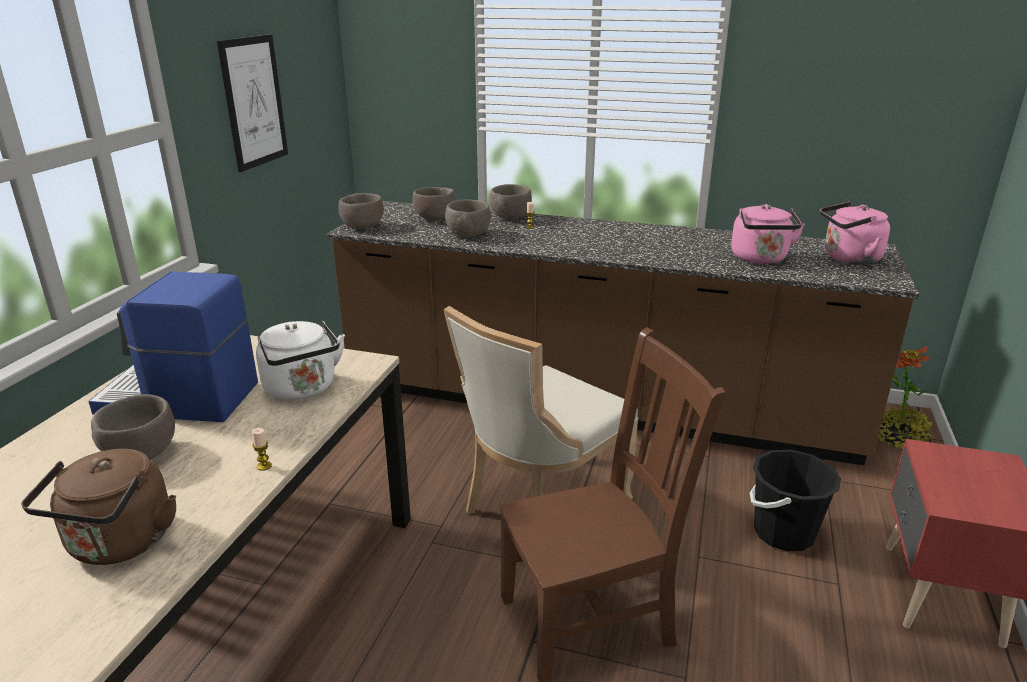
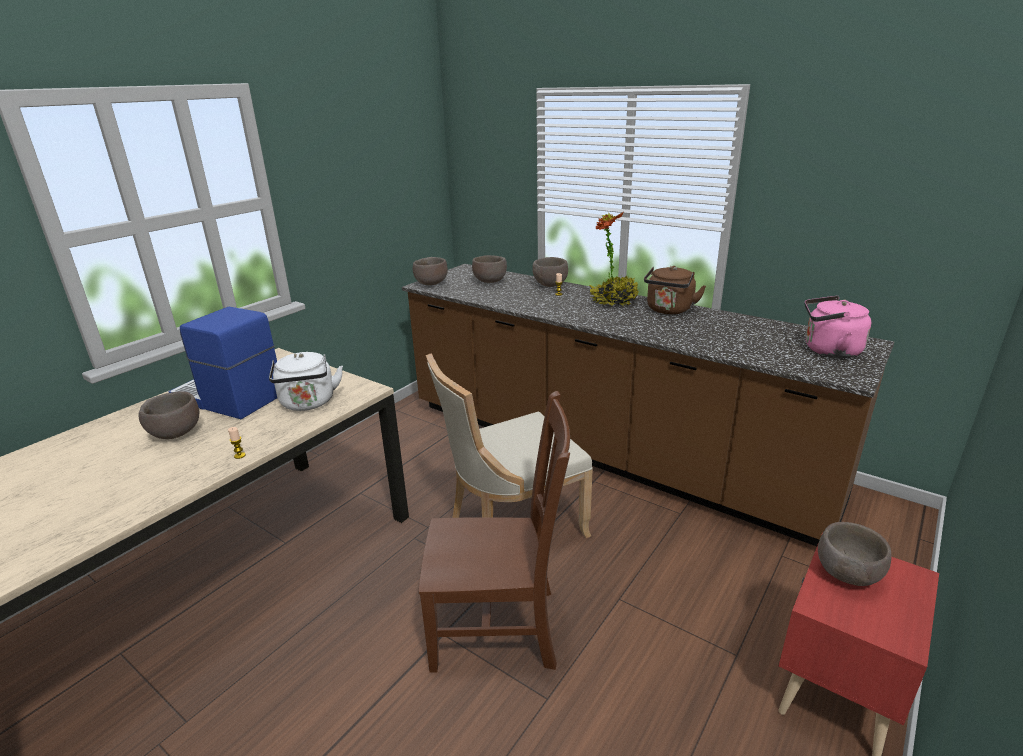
camera: 20 degrees right, 0 degrees up
brown kettle [21,449,176,565] -> brown kettle moved to [644,266,706,314]
picture [217,34,288,172] -> none
brown bowl [445,200,491,237] -> brown bowl moved to [818,522,891,586]
pink kettle [731,204,805,264] -> none
black bucket [750,450,841,552] -> none
potted plant [878,346,933,449] -> potted plant moved to [589,212,639,306]

